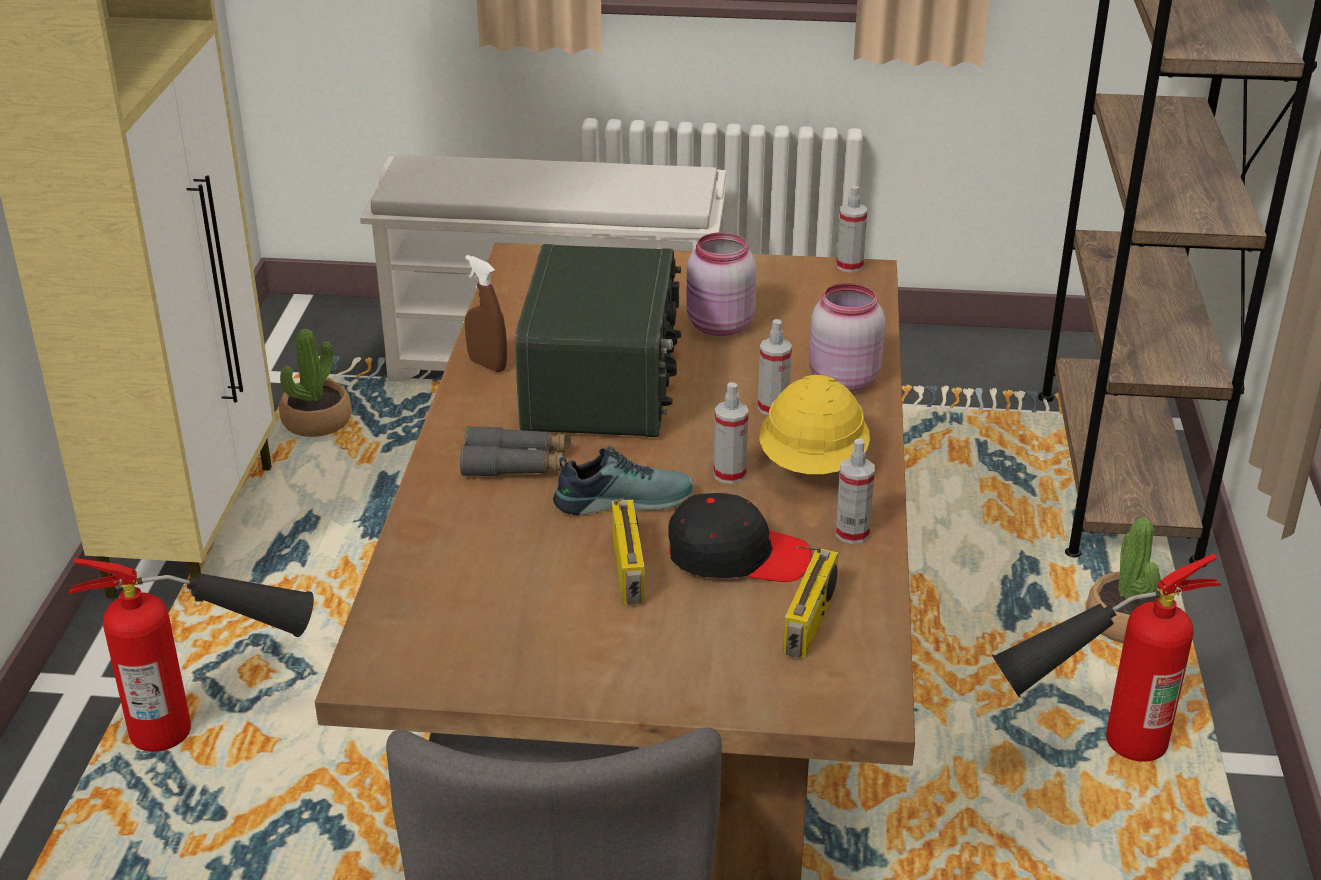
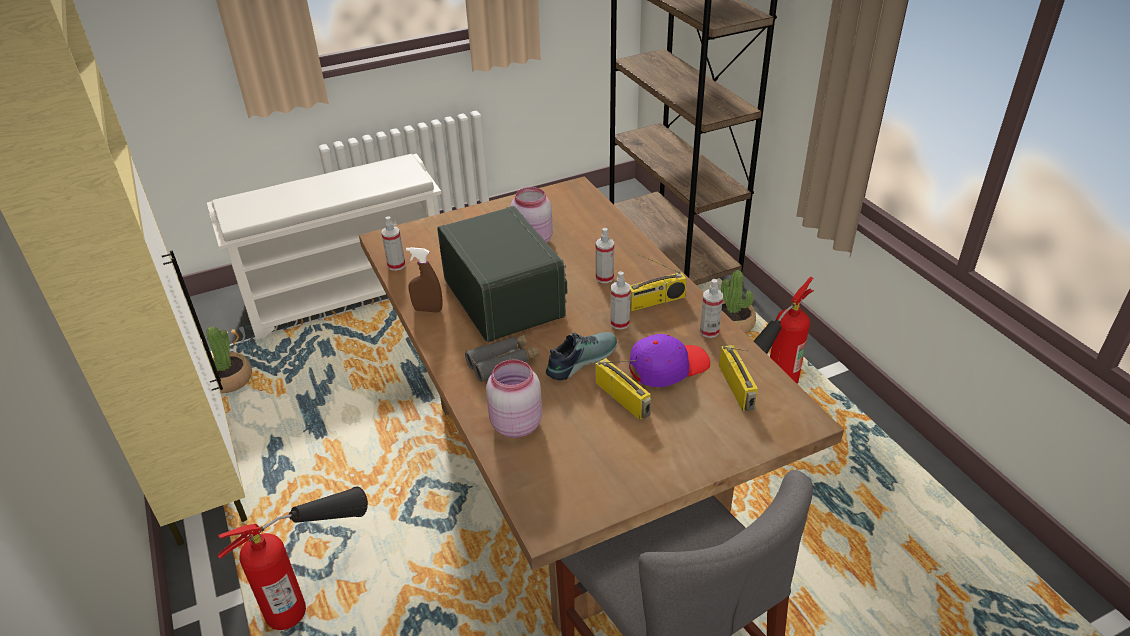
camera: 30 degrees left, 5 degrees up
black cap [668,493,811,582] -> purple cap [629,334,710,387]
yellow hard hat [759,375,870,474] -> radio [630,254,687,311]
pink jar [809,283,885,392] -> pink jar moved to [486,360,542,438]
spray bottle [836,185,867,273] -> spray bottle moved to [381,216,405,271]

